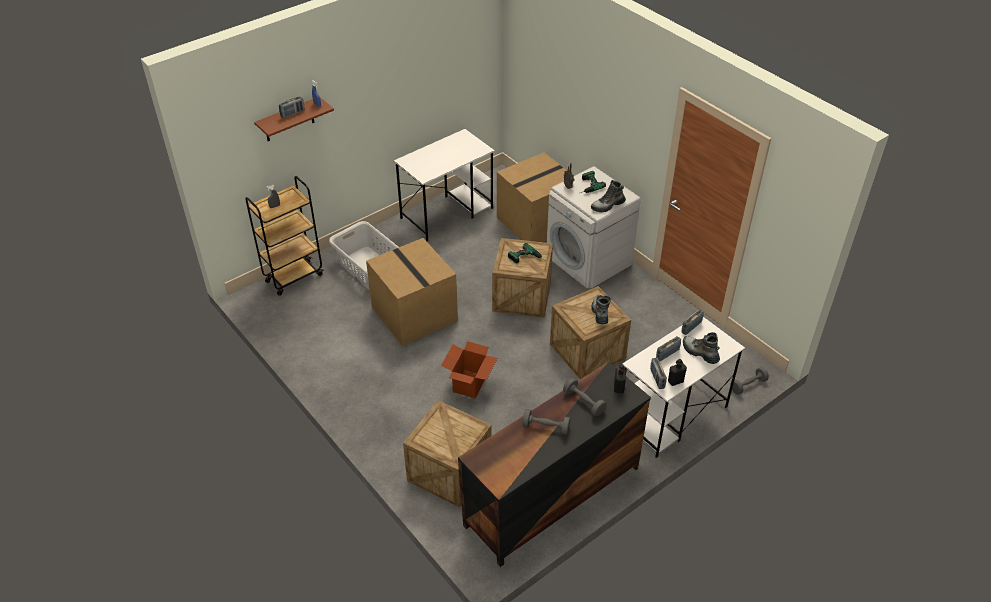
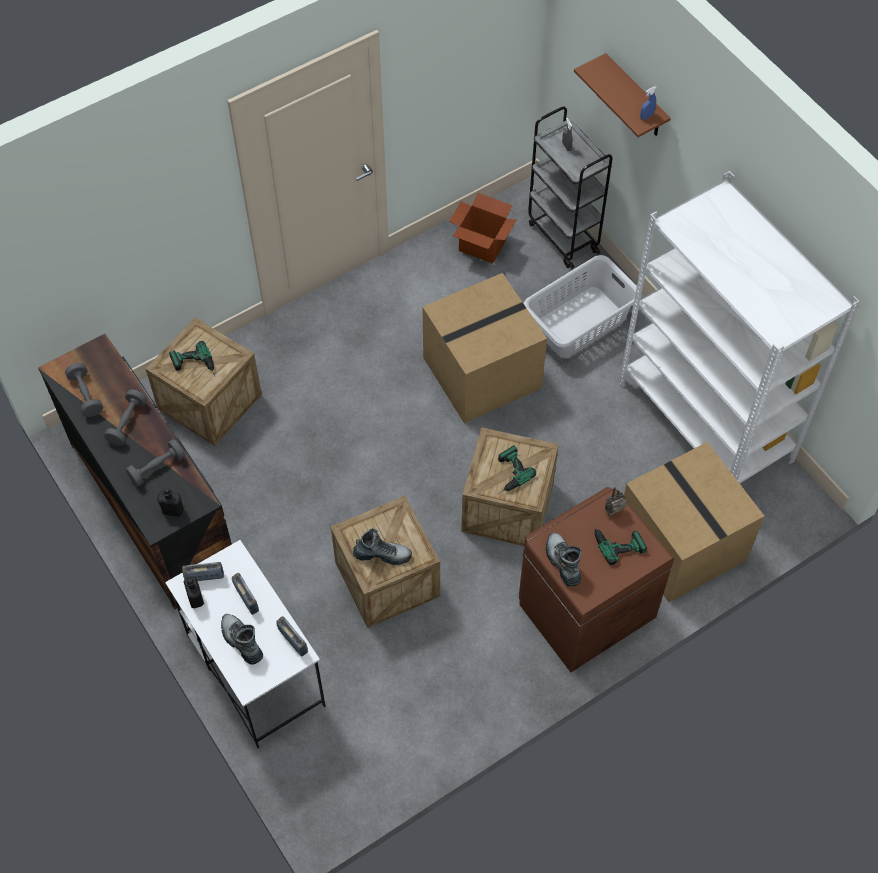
camera: 95 degrees right, 15 degrees up
brown cart [245,176,324,296] -> grey cart [528,107,612,269]
radio [279,96,305,118] -> none
white desk [394,129,495,241] -> white bookcase [619,171,859,483]
cardboard box [441,341,497,399] -> cardboard box moved to [449,193,517,264]
white washing machine [547,166,641,288] -> brown washing machine [519,487,674,672]
boot [683,332,720,364] -> boot turned 90 degrees counterclockwise [221,614,263,665]
grey dumbbell [732,367,769,395] -> grey dumbbell moved to [65,363,103,417]
none -> power drill [169,341,215,376]

